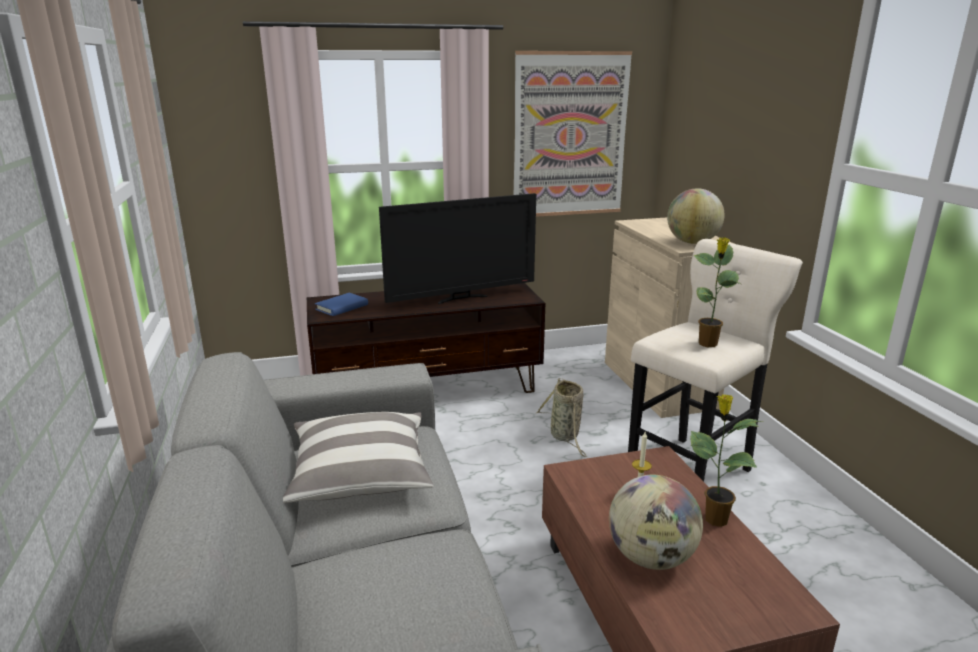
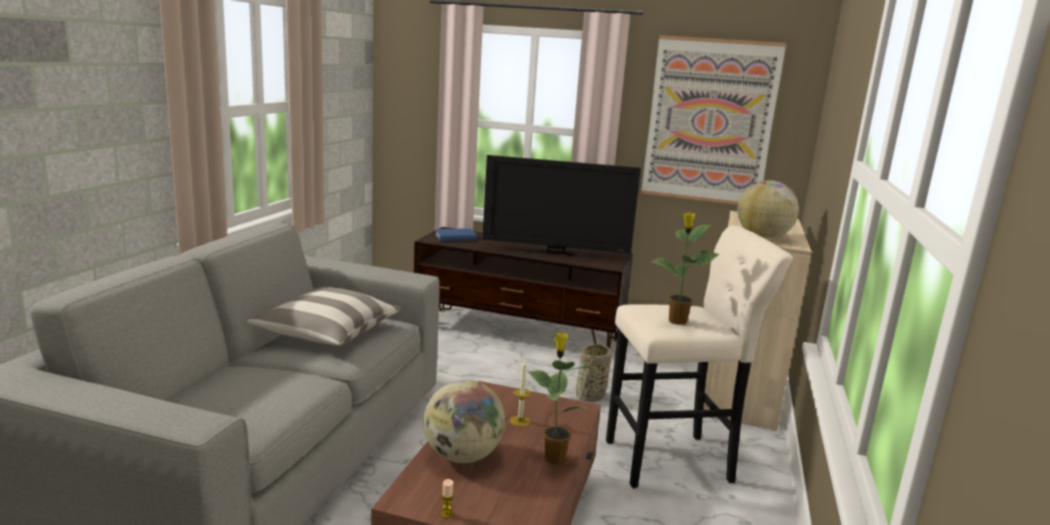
camera: 30 degrees right, 5 degrees down
none -> candle [441,479,454,519]

